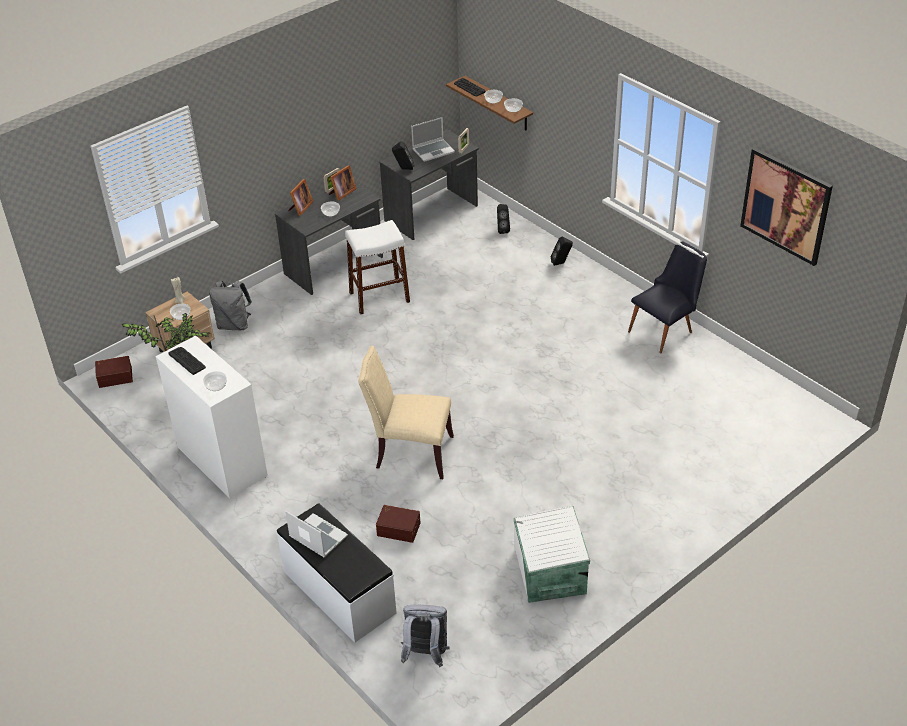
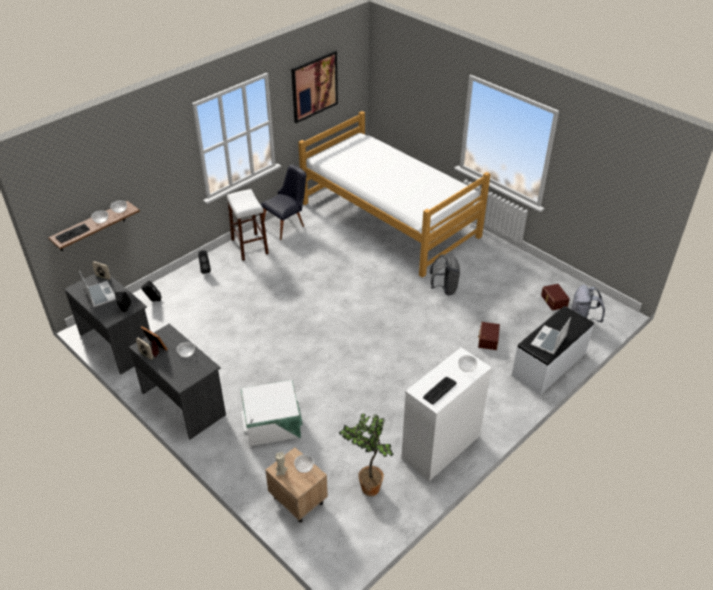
camera: 95 degrees left, 0 degrees up
brown storage box [95,356,133,388] -> brown storage box moved to [541,284,570,311]
grey backpack [210,280,252,330] -> grey backpack moved to [430,254,460,296]
picture frame [288,179,313,216] -> none
white stool [345,220,410,315] -> white stool moved to [227,189,269,261]
beige chair [358,345,454,479] -> none
white storage box [514,506,590,603] -> white storage box moved to [241,380,303,447]
black chair [628,241,707,354] -> black chair turned 90 degrees clockwise [261,165,307,240]
none -> bed [298,111,491,278]

